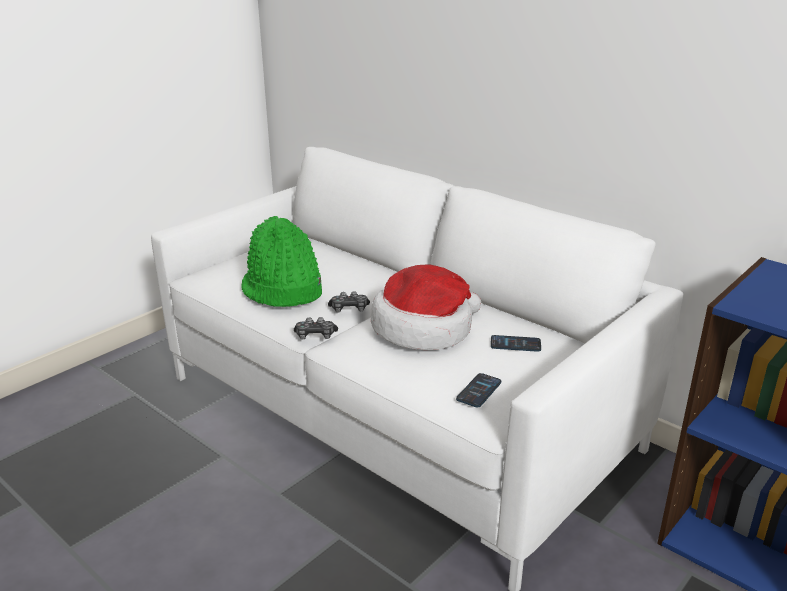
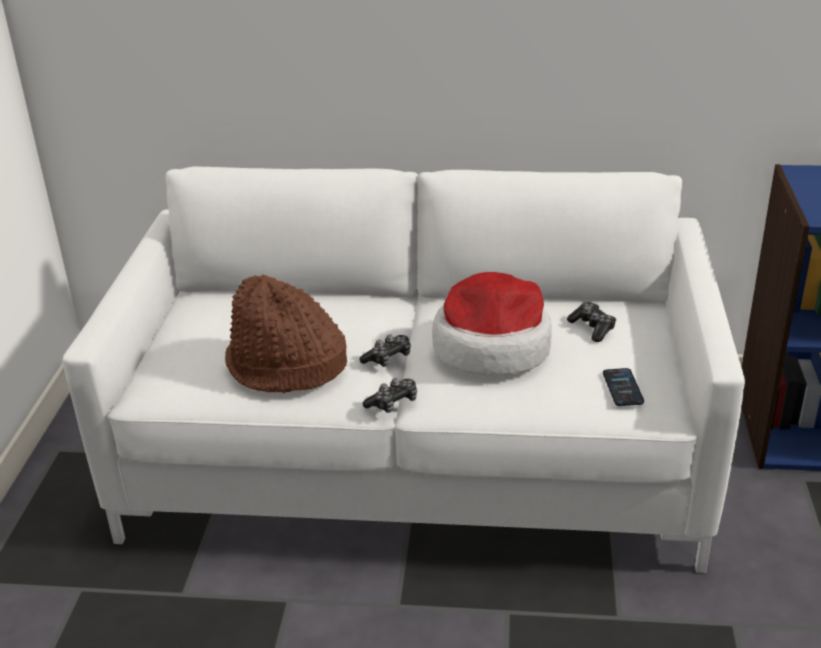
camera: 35 degrees left, 5 degrees up
green hat [241,216,322,307] -> brown hat [225,275,347,393]
phone [491,335,541,352] -> game controller [567,302,616,342]

